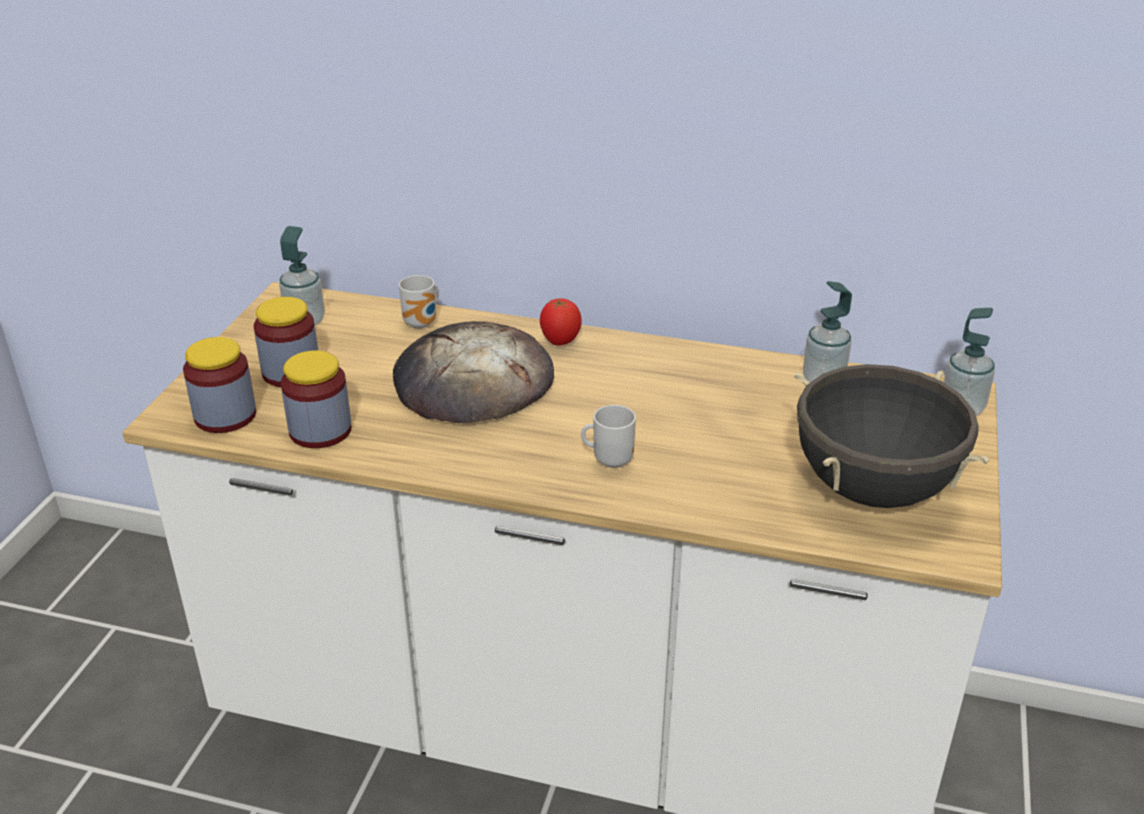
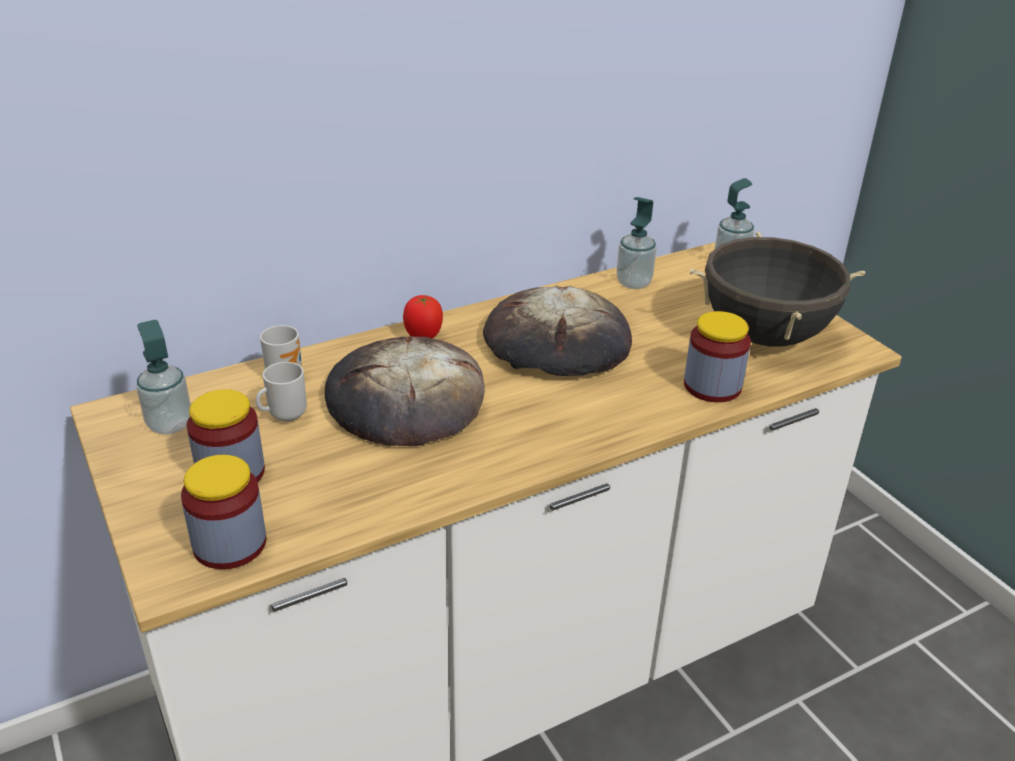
camera: 45 degrees left, 0 degrees up
jar [281,350,352,448] -> jar moved to [684,311,751,402]
mug [581,405,636,468] -> mug moved to [256,362,307,422]
none -> bread [483,285,632,376]

